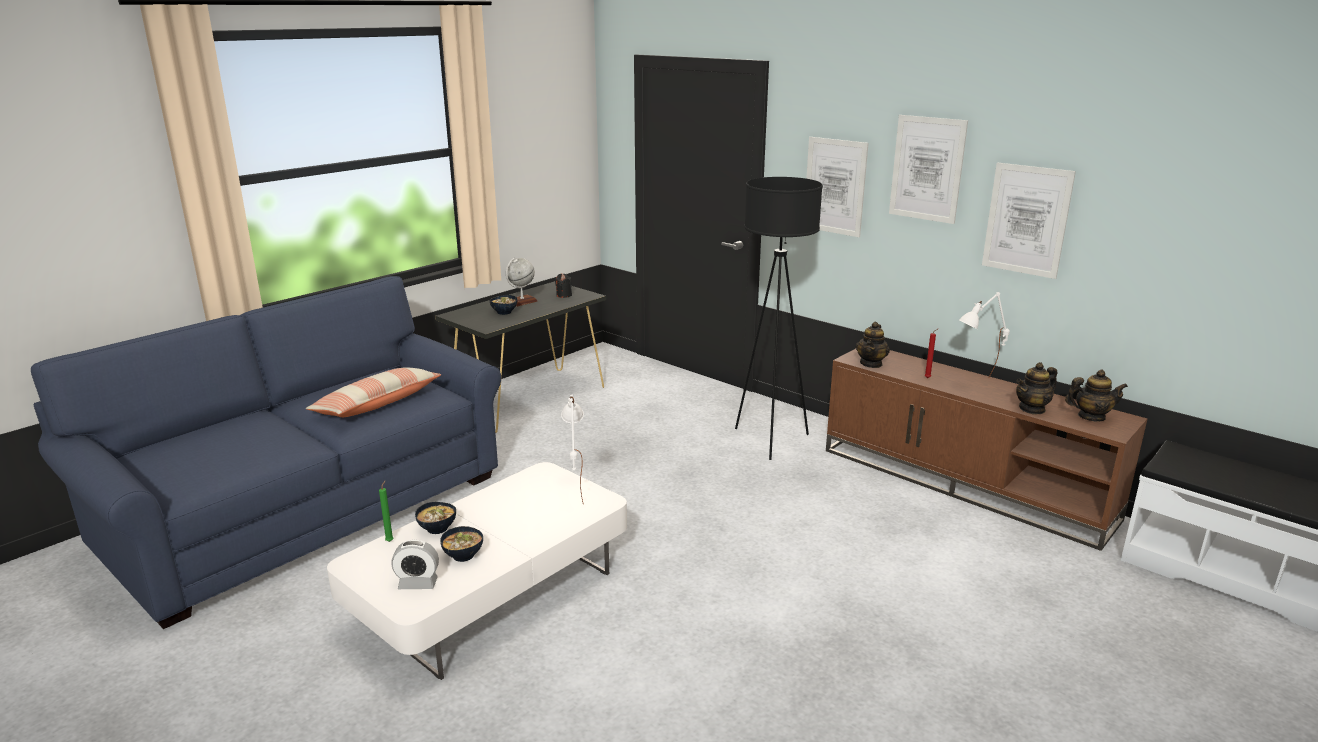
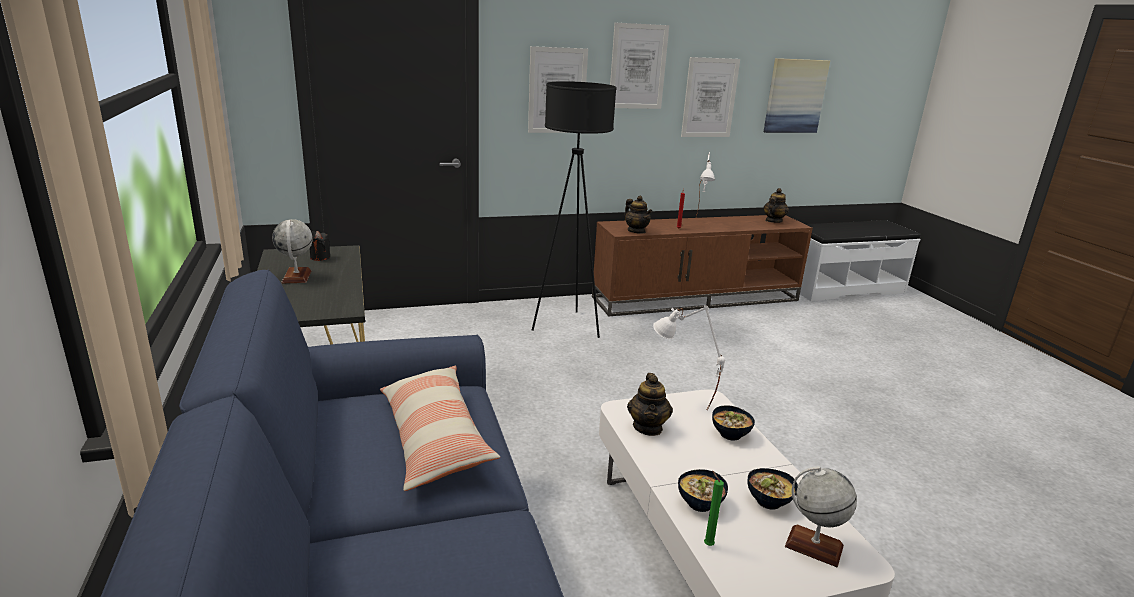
camera: 60 degrees left, 0 degrees up
alarm clock [391,540,439,589] -> globe [785,466,857,567]
bowl [490,295,518,315] -> bowl moved to [712,405,755,441]
teapot [1016,362,1057,415] -> teapot moved to [627,373,673,436]
none -> picture [764,58,830,133]

